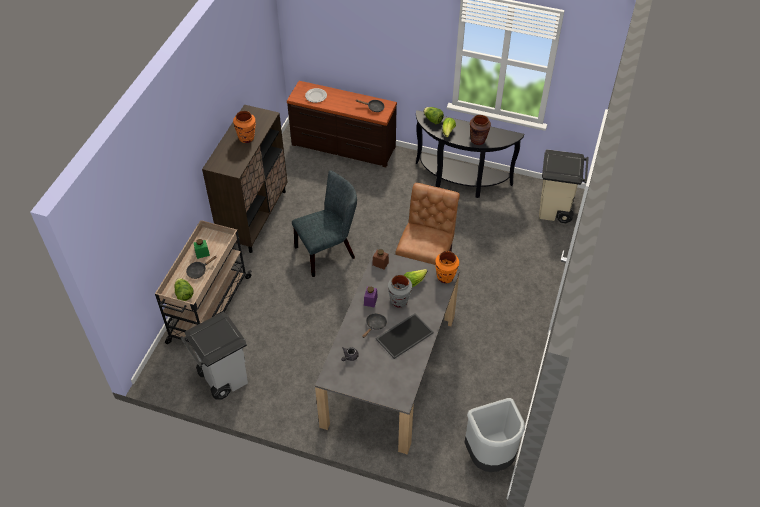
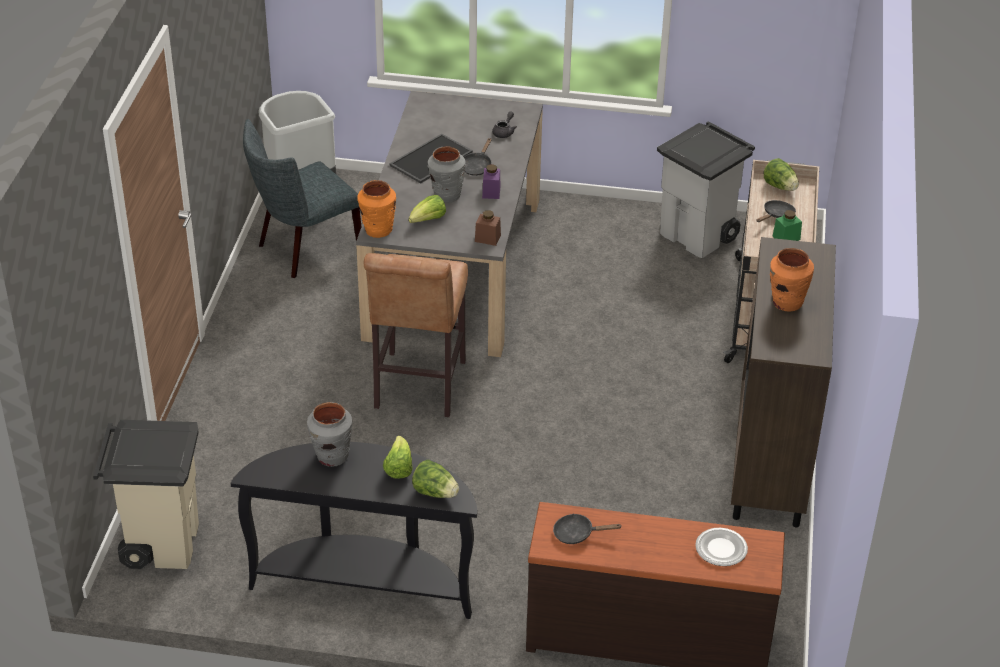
camera: 170 degrees right, 10 degrees down
grey chair [292,170,357,277] -> grey chair moved to [243,119,361,278]
brown vase [470,115,491,145] -> grey vase [307,402,352,467]

